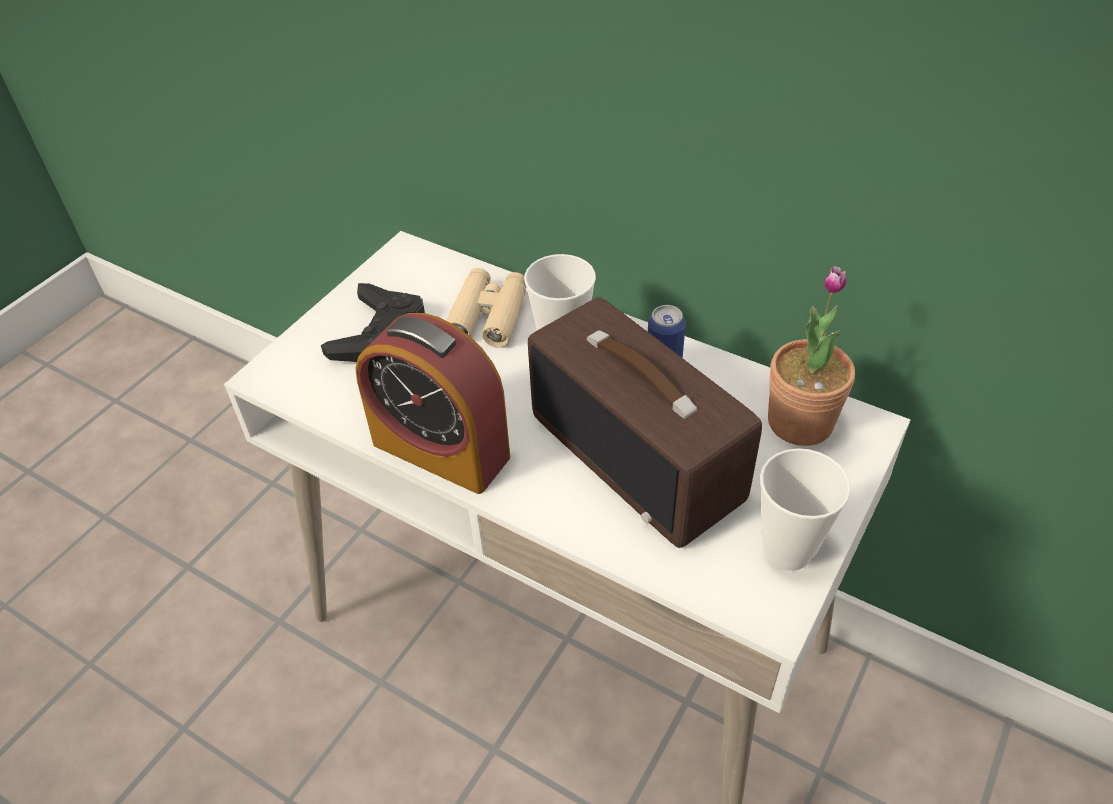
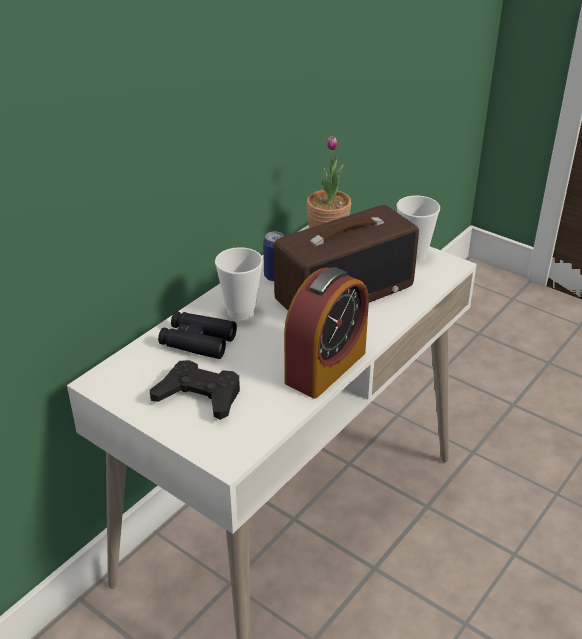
camera: 85 degrees left, 10 degrees down
beige binoculars [446,268,526,348] -> black binoculars [158,311,237,359]

